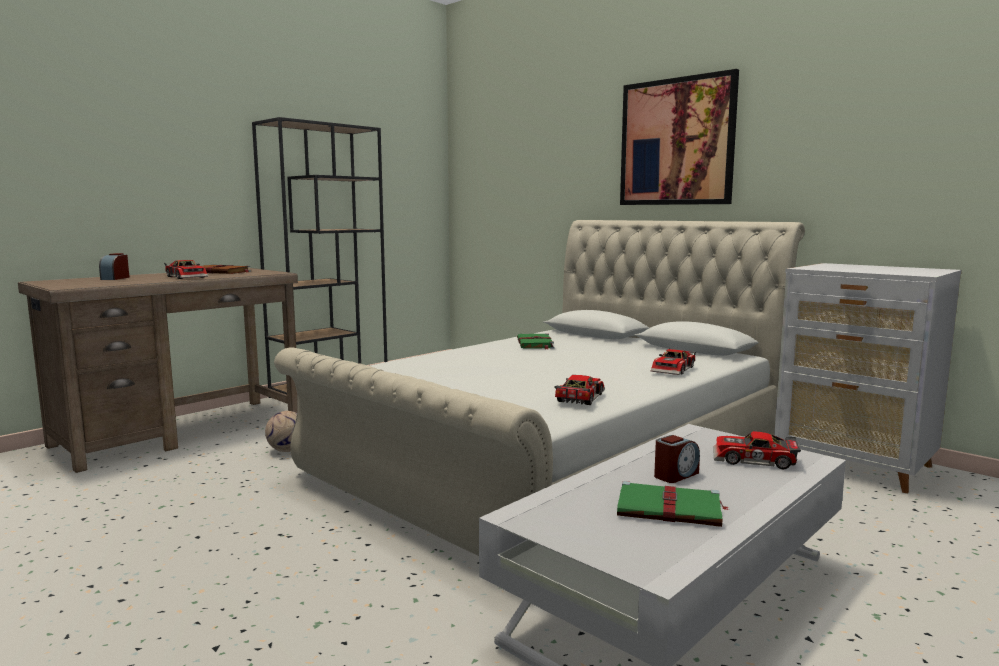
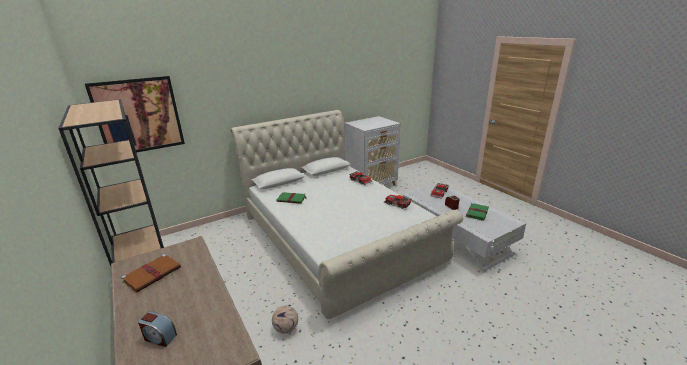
camera: 75 degrees left, 15 degrees up
toy car [164,260,208,279] -> none
picture [620,69,739,205] -> picture moved to [85,76,185,153]

